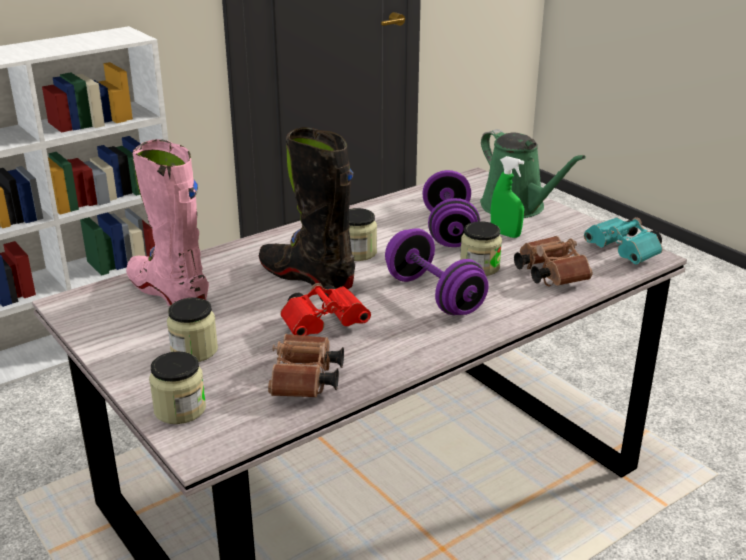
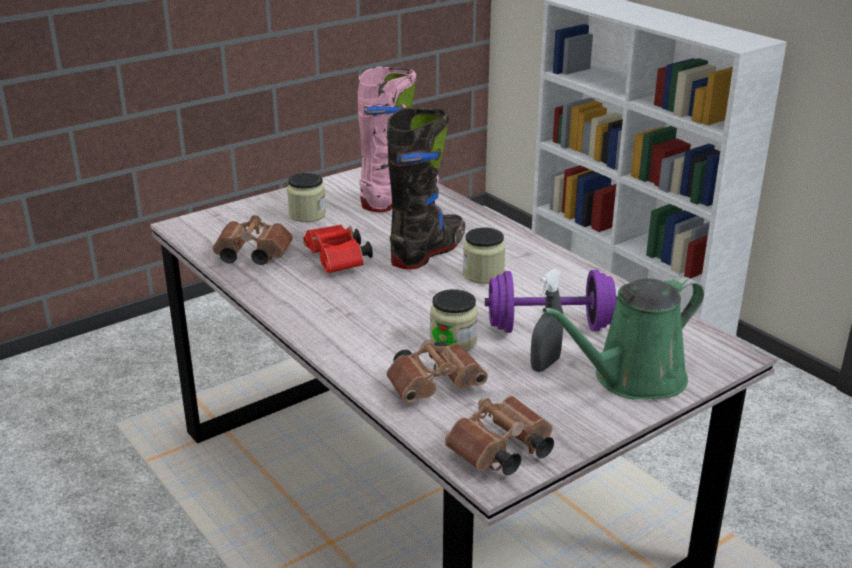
camera: 90 degrees right, 0 degrees up
jar [149,351,206,424] -> none
purple dumbbell [385,228,488,315] -> none
green spray bottle [491,156,524,238] -> grey spray bottle [530,269,563,372]
turquoise binoculars [584,217,663,264] -> brown binoculars [445,396,554,475]

